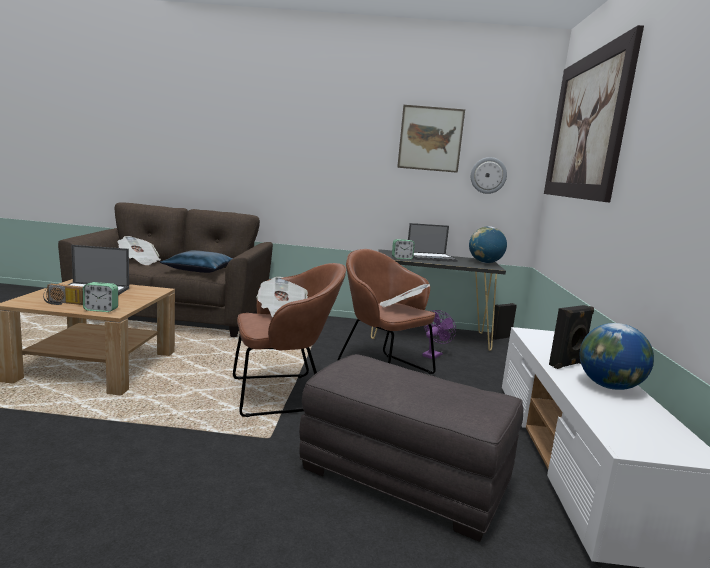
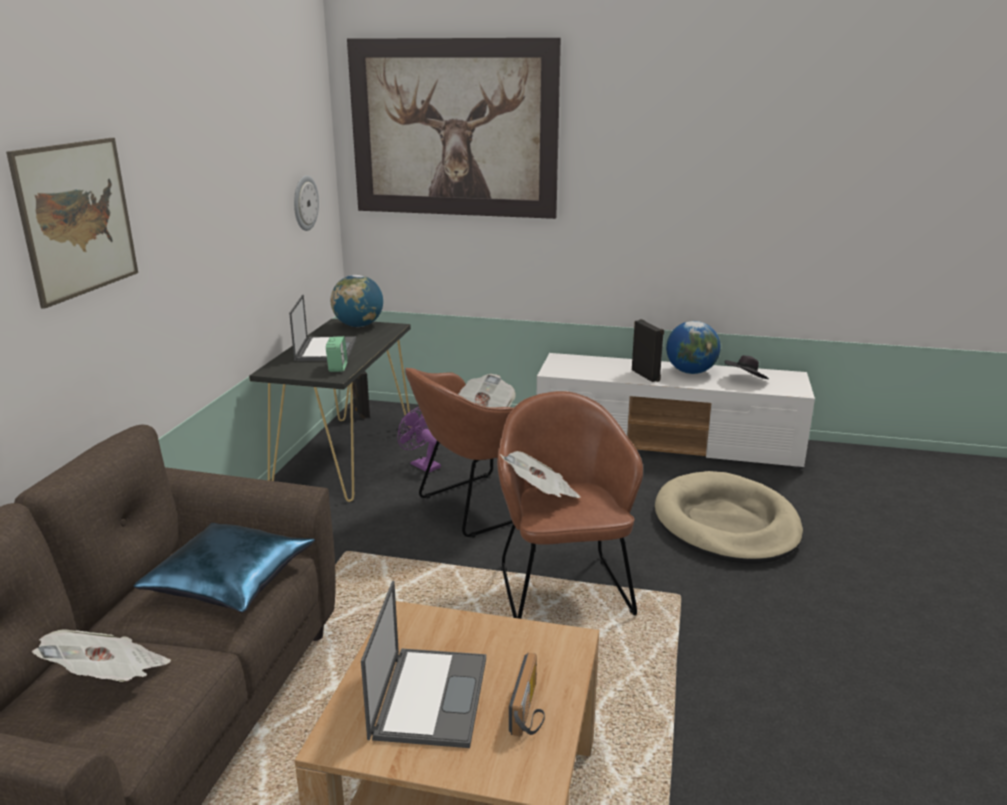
camera: 80 degrees left, 10 degrees up
alarm clock [83,282,118,312] -> none
grey ottoman [299,354,523,542] -> beige dog bed [655,471,803,563]
picture [397,105,465,173] -> picture moved to [6,138,138,309]
none -> black hat [725,355,769,379]

